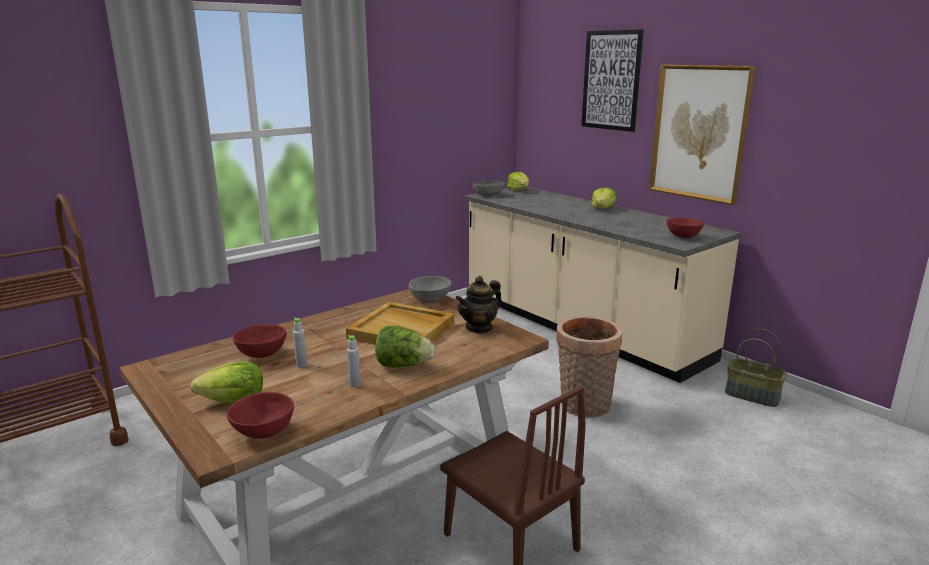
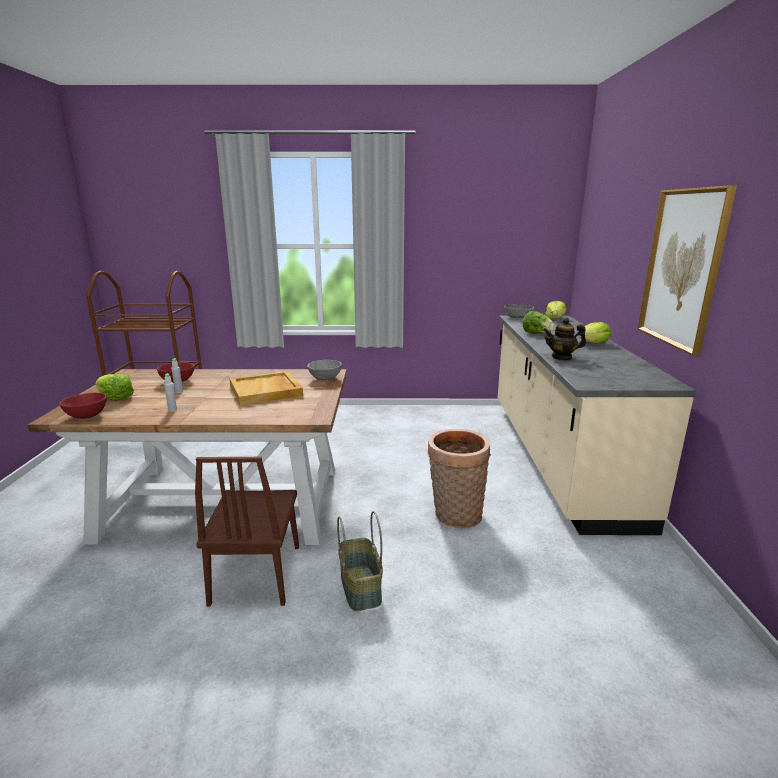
camera: 40 degrees right, 0 degrees up
lettuce [375,326,435,368] -> lettuce moved to [522,311,555,334]
teapot [455,276,502,334] -> teapot moved to [543,318,586,360]
picture [581,29,644,132] -> none
red bowl [667,218,704,238] -> none
basket [725,329,787,407] -> basket moved to [337,511,383,611]

